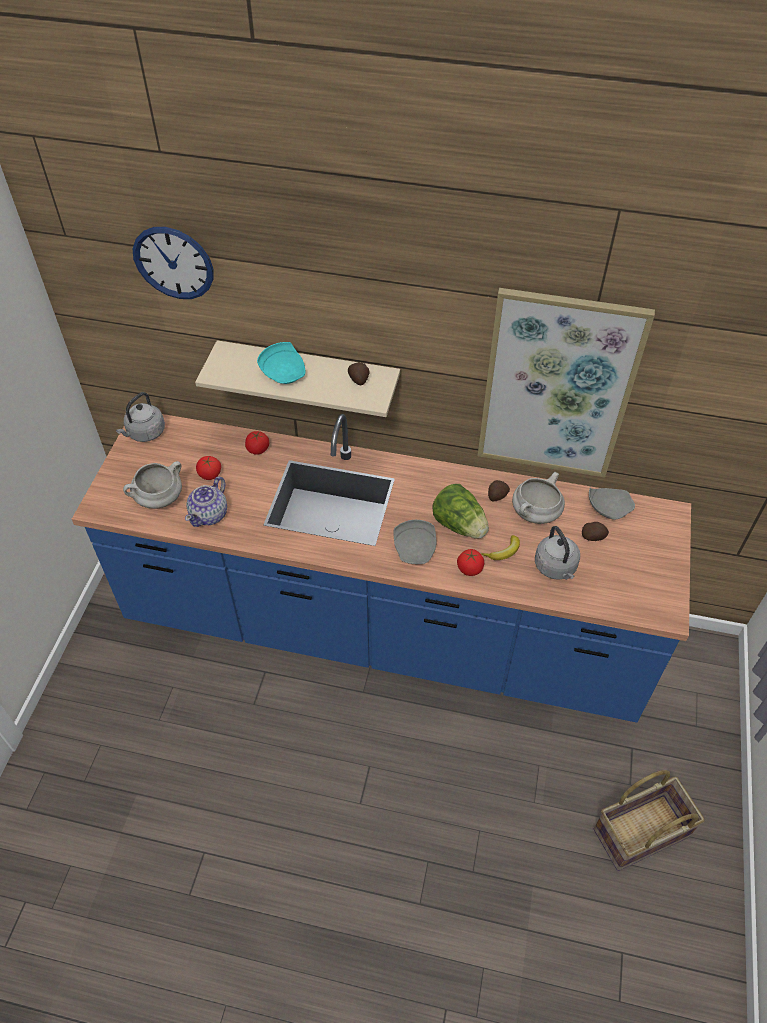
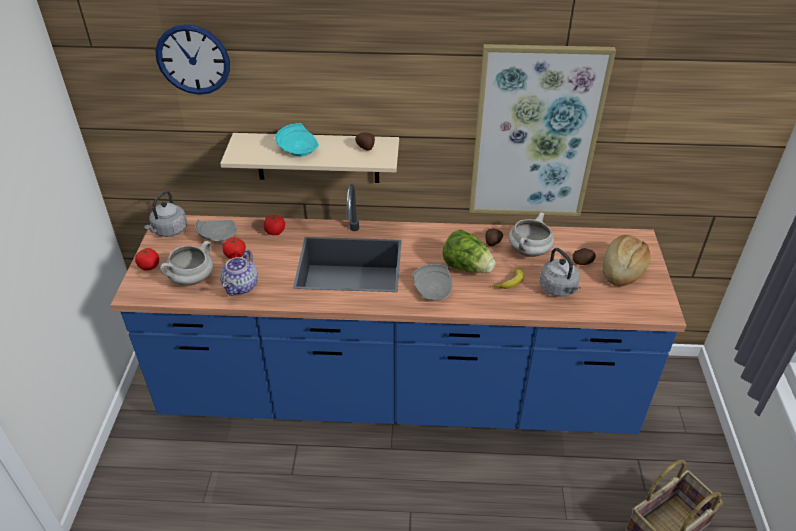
camera: 10 degrees left, 10 degrees down
tomato [457,549,484,576] -> tomato moved to [135,248,159,270]
grey plate [589,488,635,519] -> grey plate moved to [195,220,237,242]
none -> bread [602,235,651,286]

